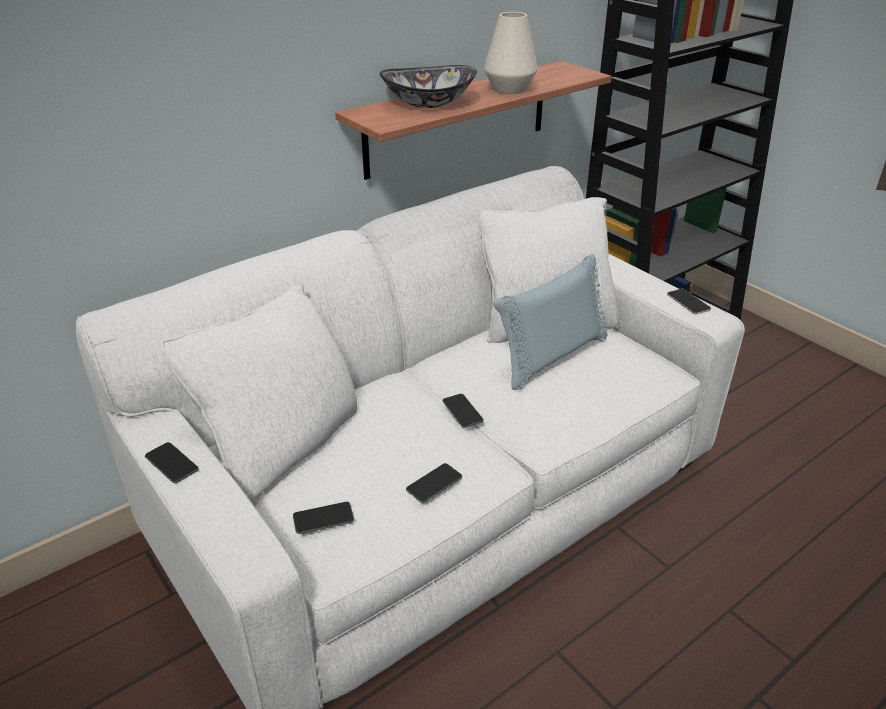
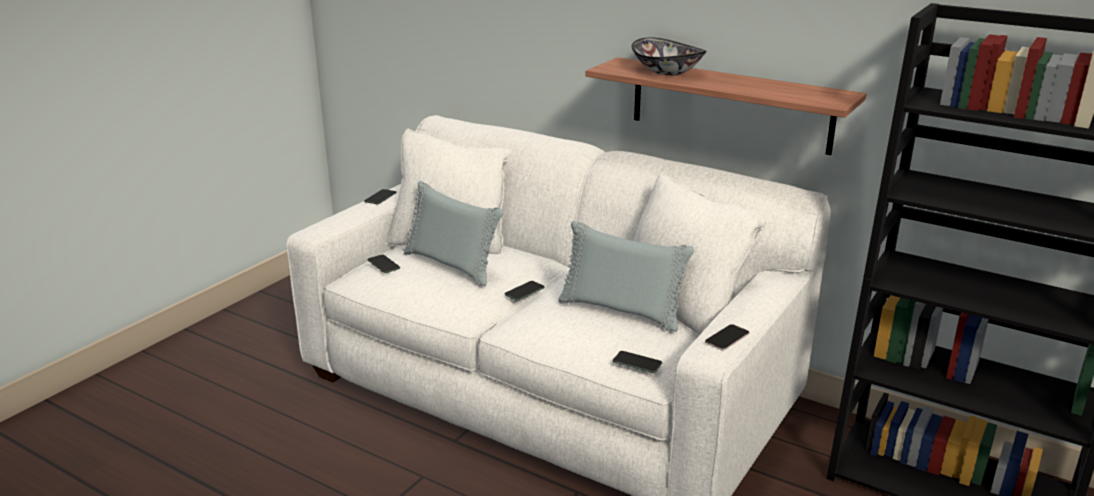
camera: 70 degrees right, 10 degrees down
phone [406,463,462,503] -> phone moved to [613,351,662,373]
white vase [484,12,538,94] -> none
none -> blue pillow [402,181,503,286]

